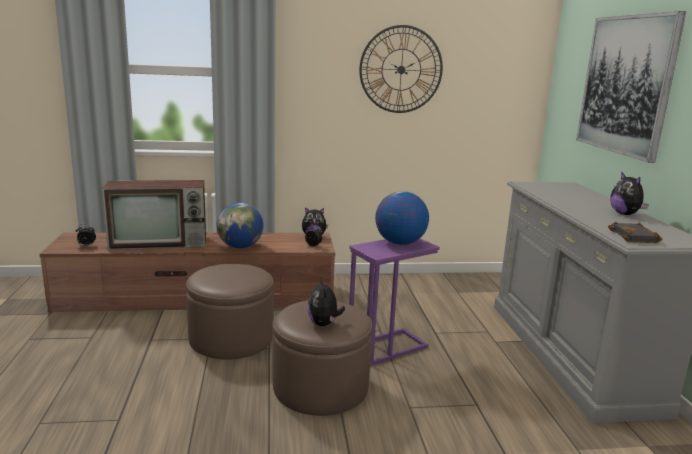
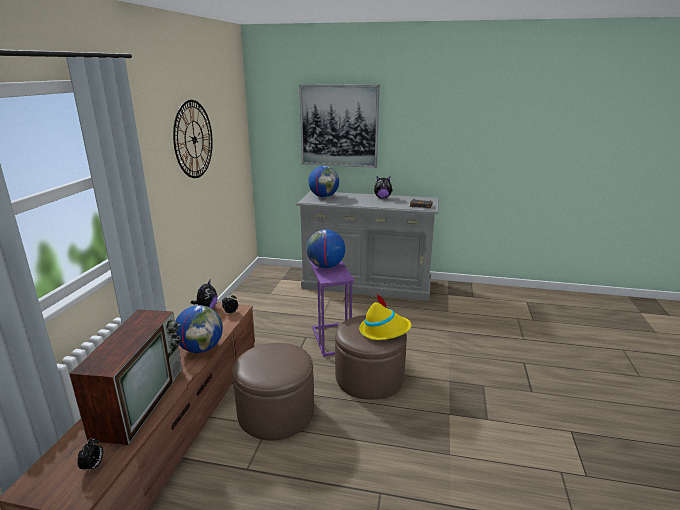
camera: 70 degrees left, 5 degrees up
plush toy [307,277,345,326] -> yellow hat [359,294,411,340]
none -> globe [308,166,339,197]

